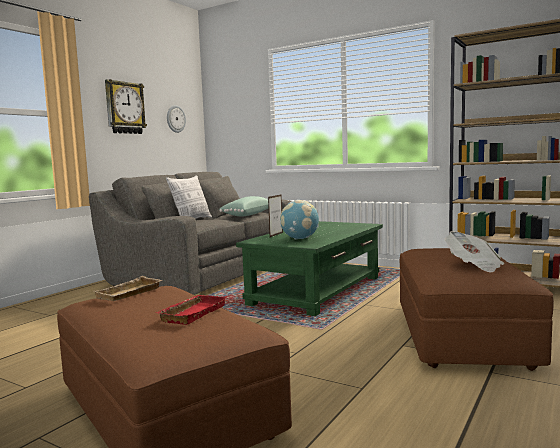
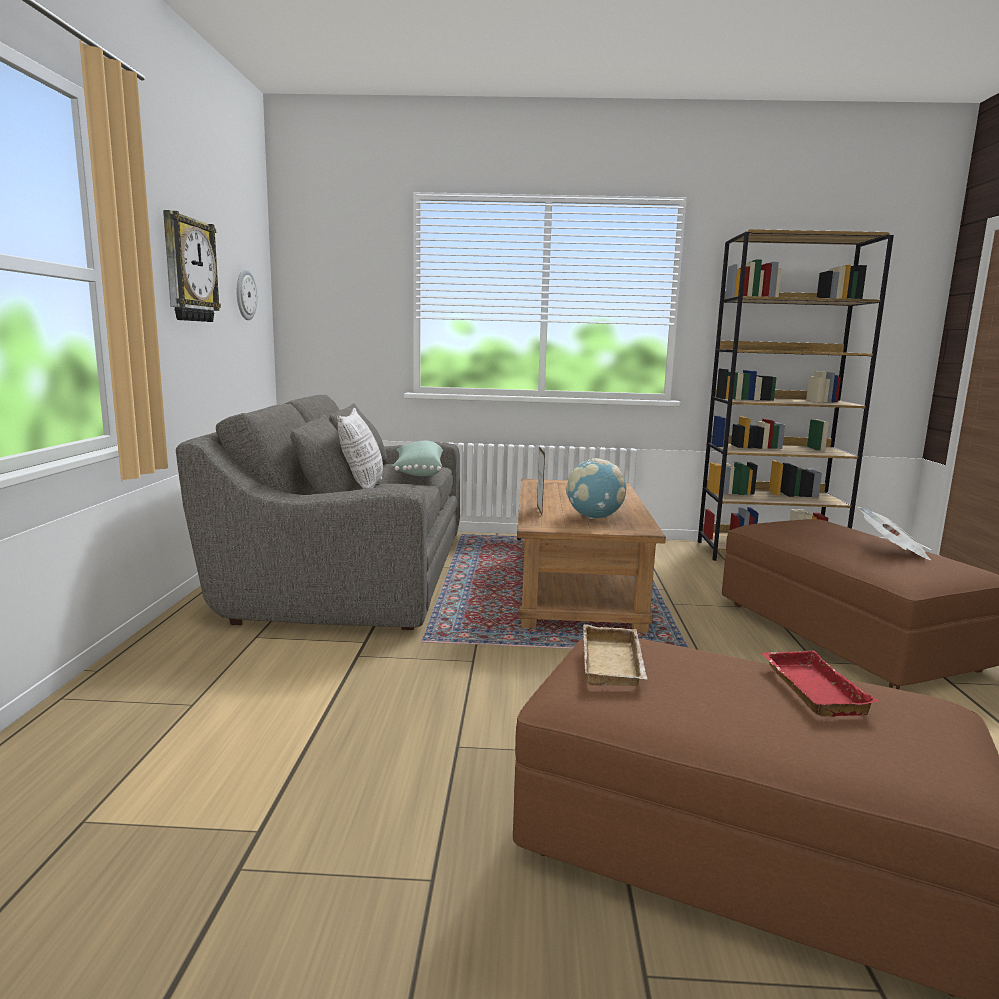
camera: 30 degrees left, 5 degrees up
green coffee table [236,221,383,316] -> brown coffee table [517,479,666,633]

